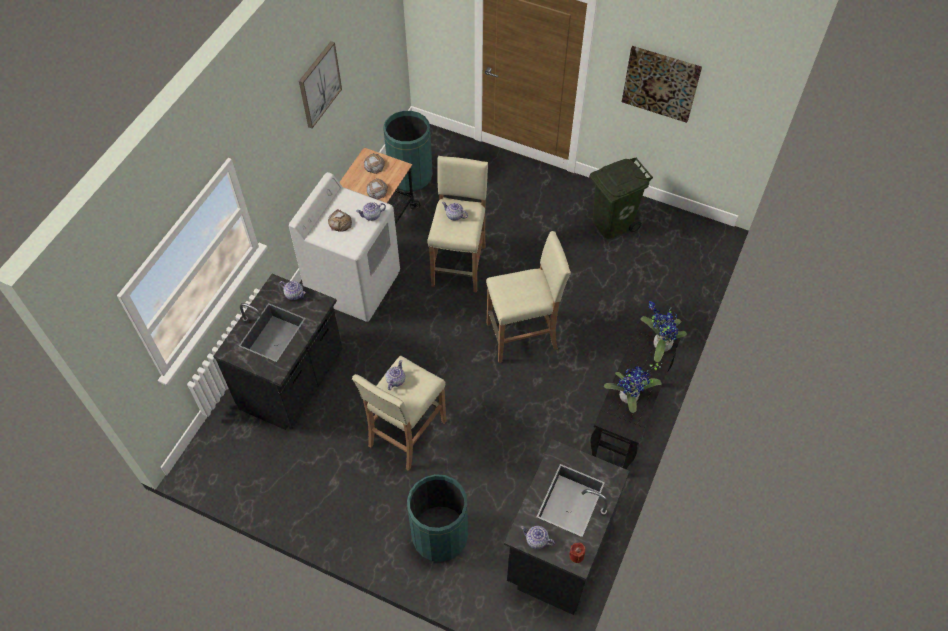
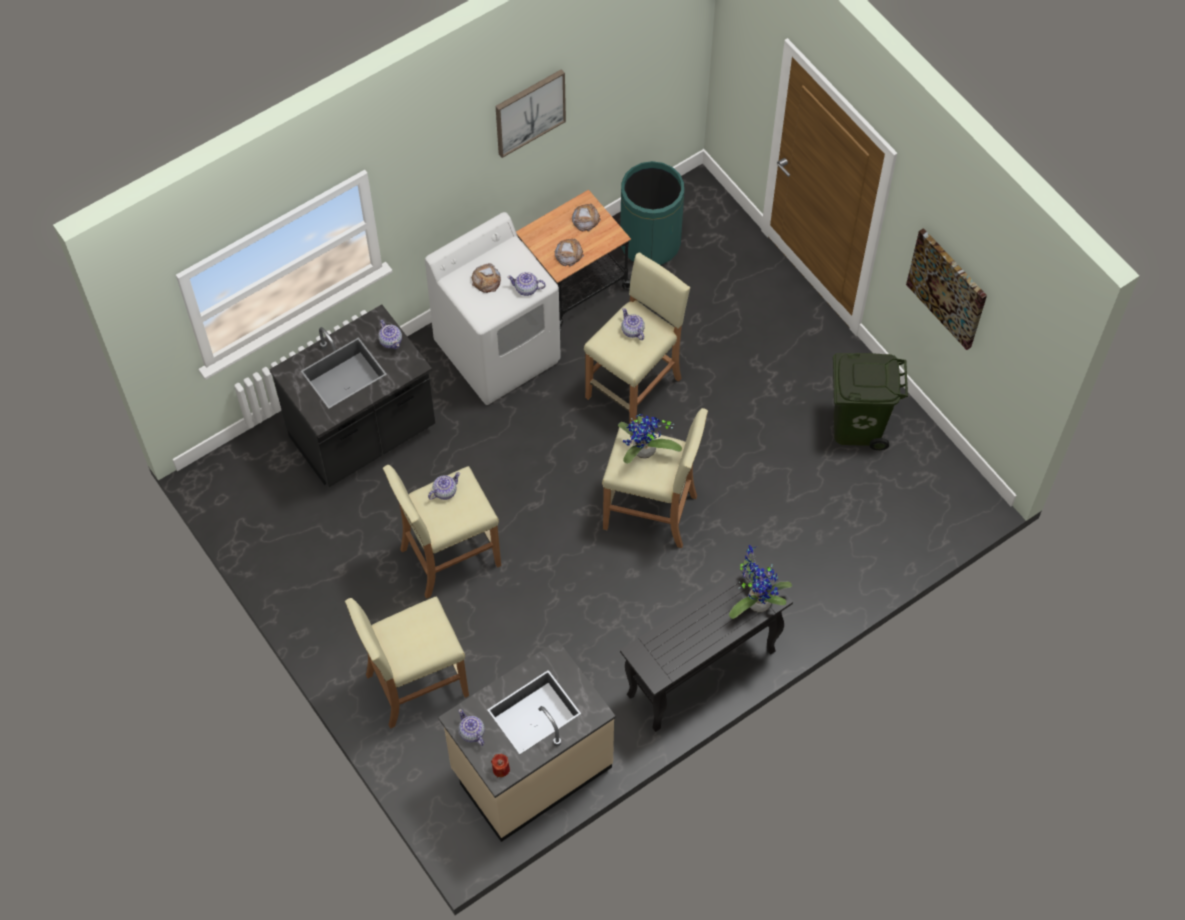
camera: 30 degrees right, 5 degrees up
green trash can [407,474,468,562] -> beige stool [345,597,469,729]
black counter [504,439,629,615] -> beige counter [438,640,616,842]
potted plant [604,363,663,413] -> potted plant moved to [618,414,682,464]

